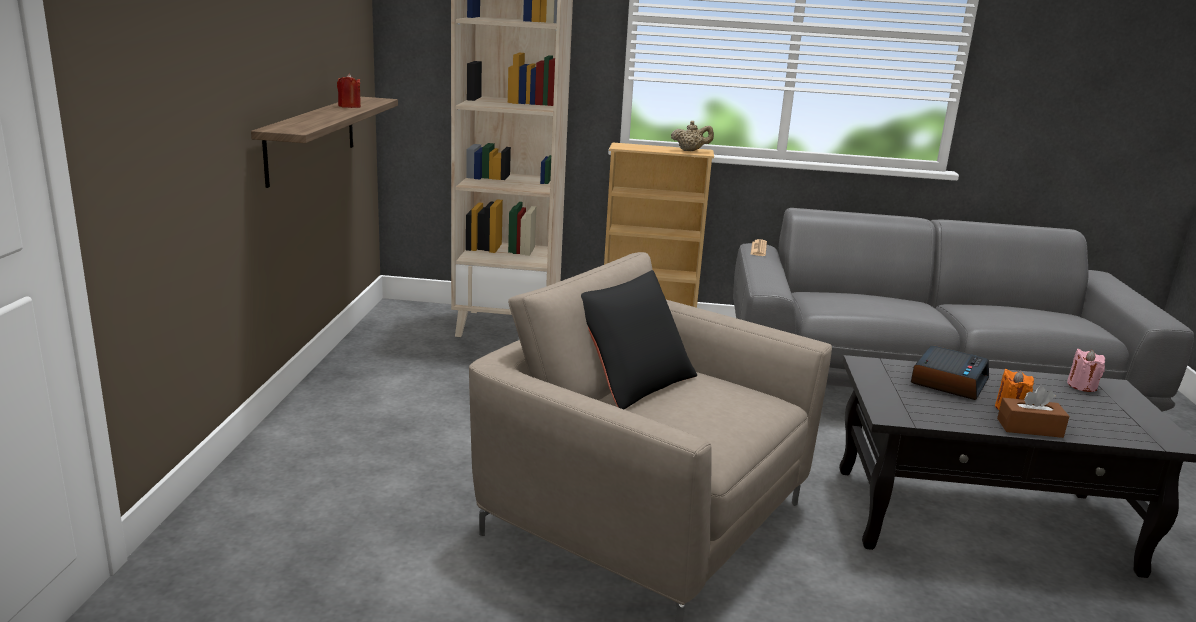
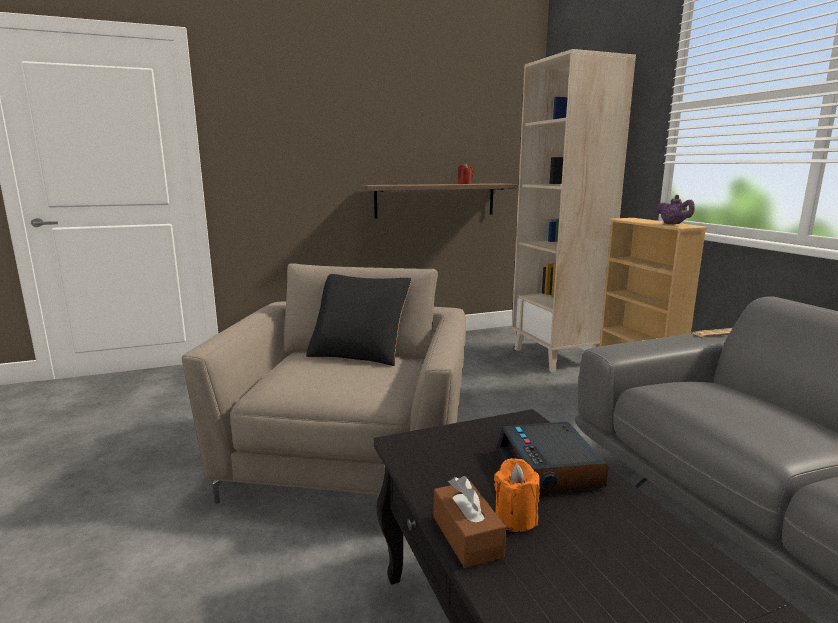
camera: 65 degrees right, 5 degrees down
beige teapot [671,121,714,151] -> purple teapot [656,195,695,224]
alarm clock [911,345,989,400] -> alarm clock turned 75 degrees clockwise [497,422,608,494]
pink candle [1067,349,1105,392] -> none

